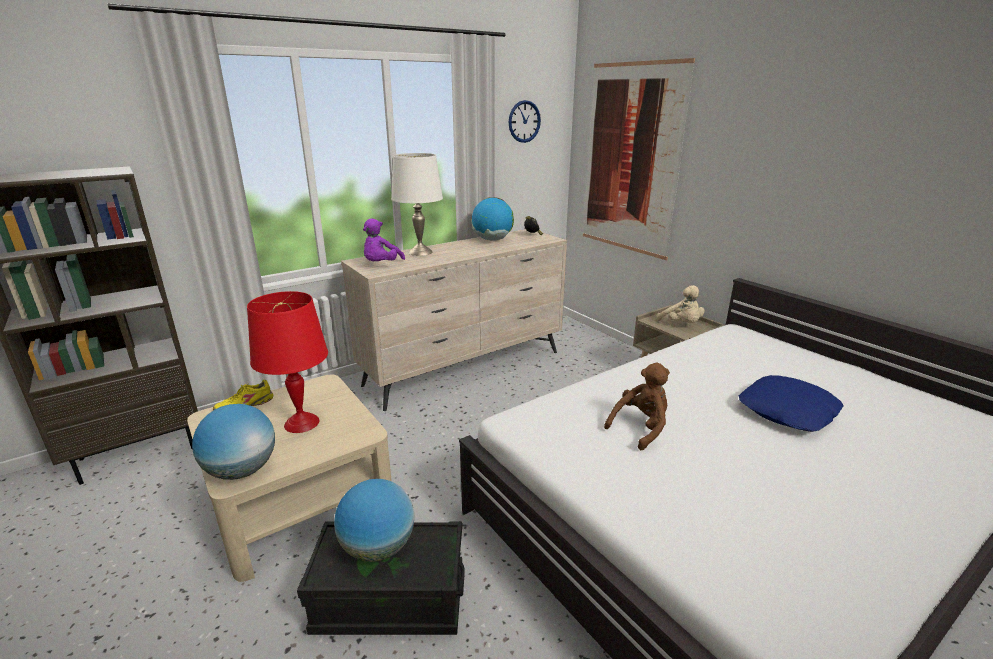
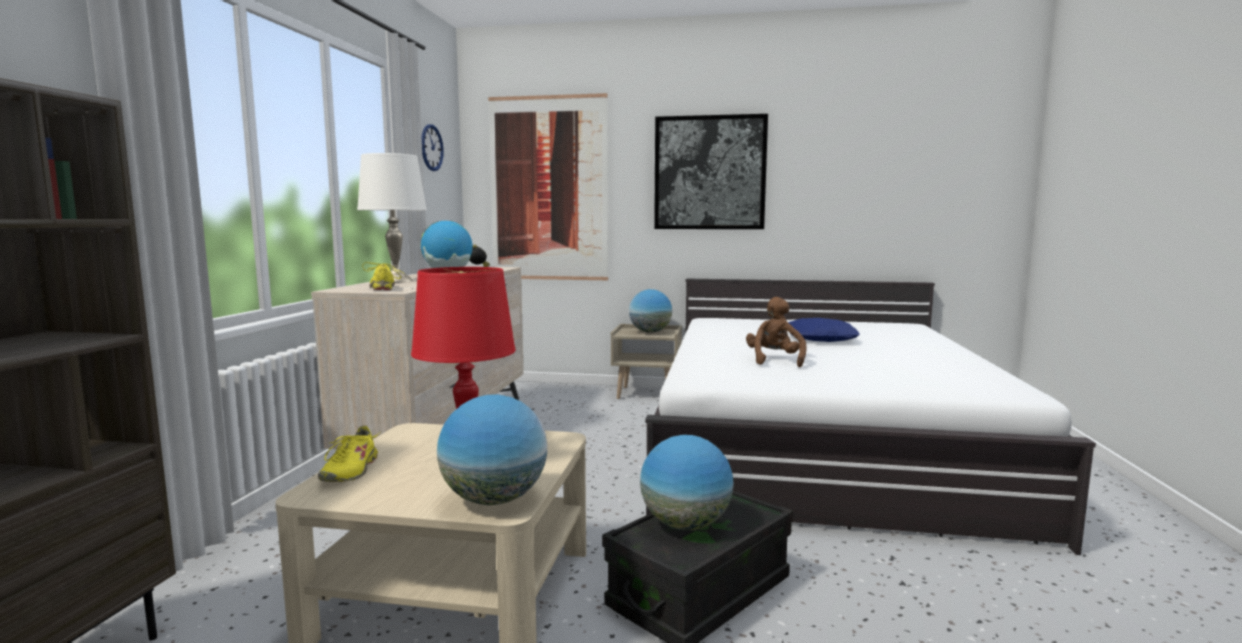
camera: 45 degrees left, 15 degrees down
purple plush toy [363,218,405,261] -> yellow shoe [362,262,405,290]
beige plush toy [657,285,705,323] -> globe [629,289,672,333]
none -> picture [654,114,768,229]

